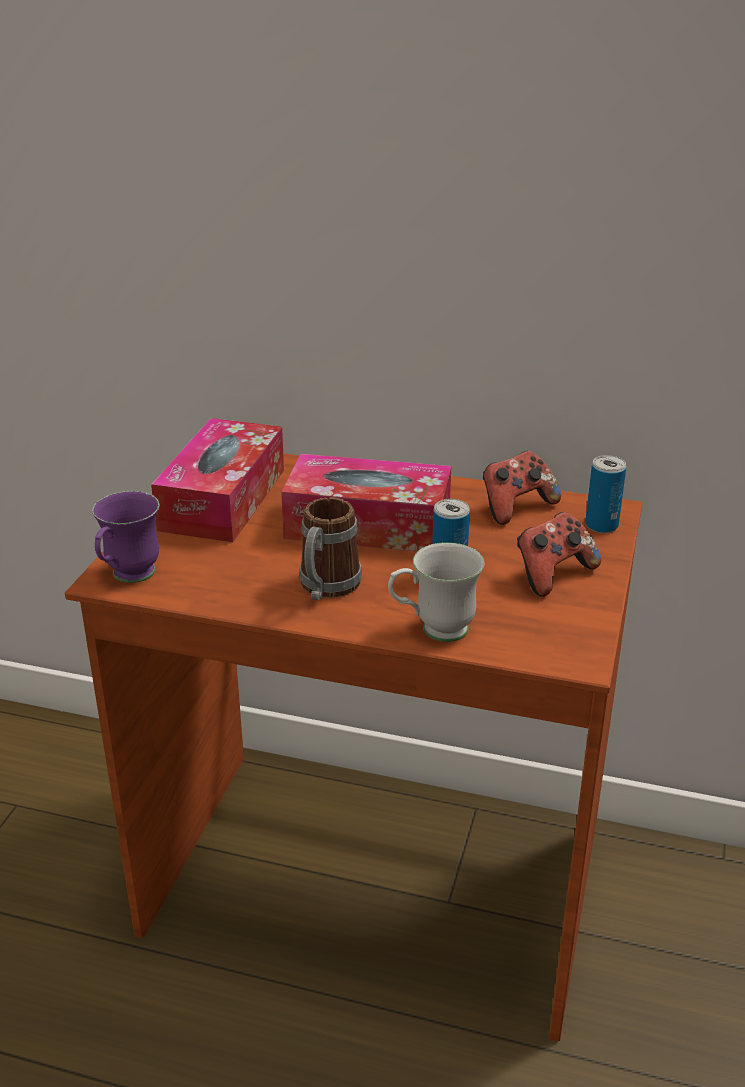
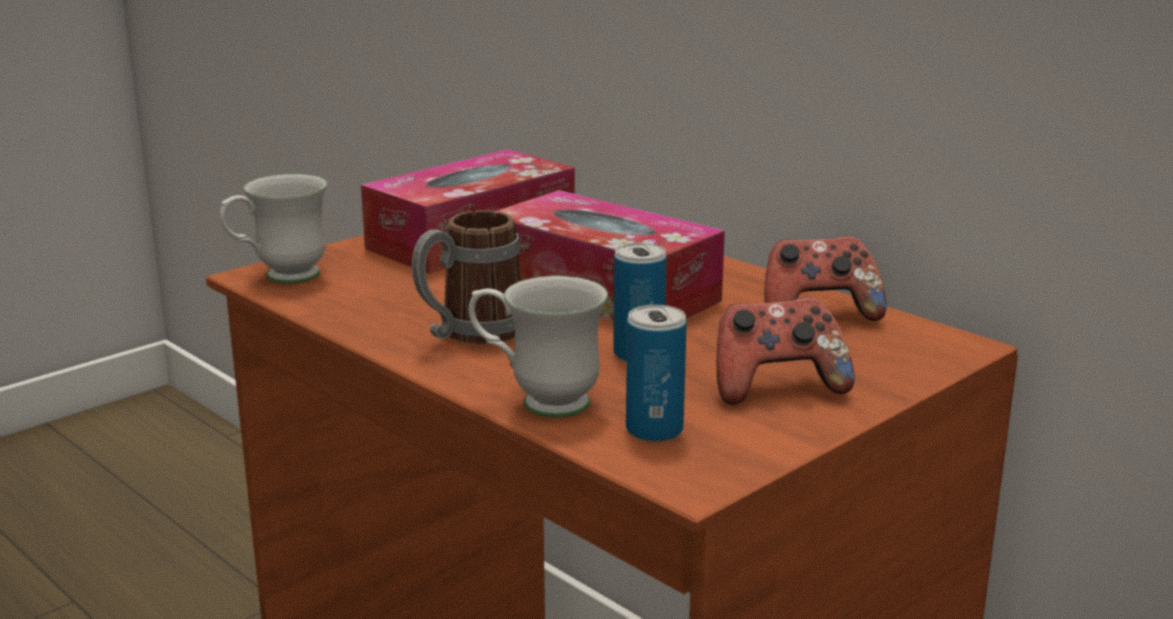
camera: 30 degrees right, 10 degrees down
purple mug [92,491,160,583] -> white mug [220,174,327,284]
can [585,455,626,533] -> can moved to [626,305,687,442]

